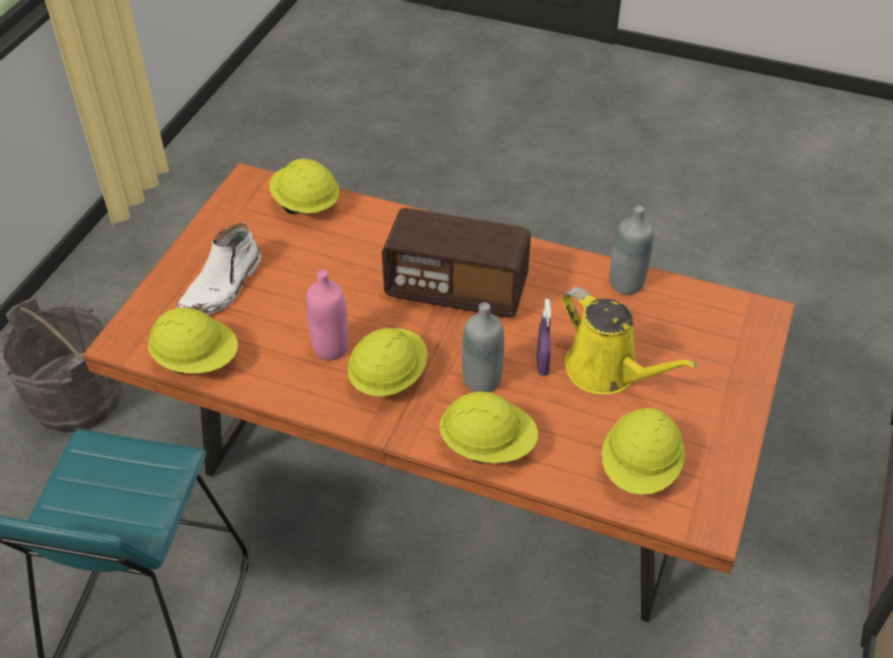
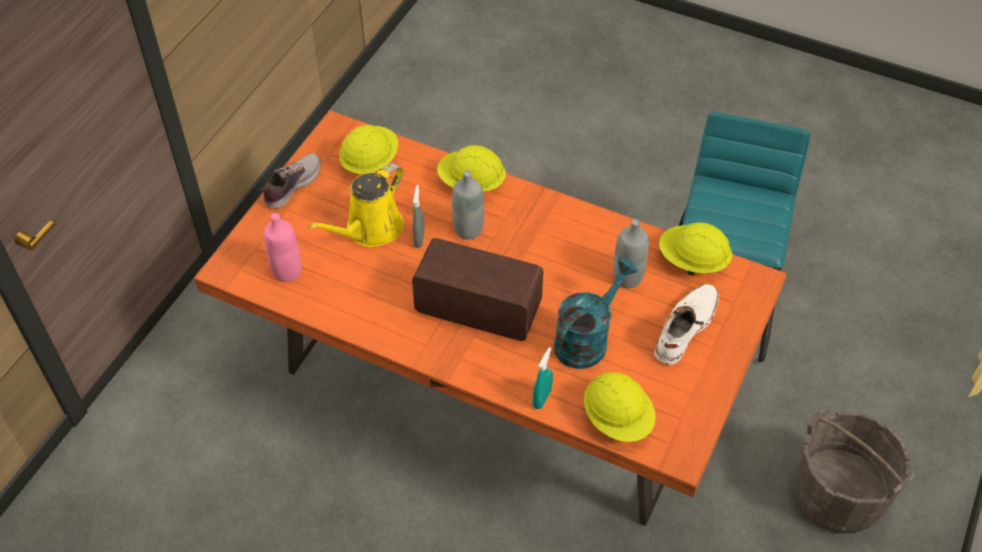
camera: 175 degrees left, 5 degrees up
pink bottle [306,270,349,360] -> pink bottle moved to [264,213,301,282]
yellow hard hat [347,328,428,396] -> none
purple spray bottle [537,299,551,376] -> grey spray bottle [413,185,425,248]
yellow watering can [562,287,698,395] -> yellow watering can turned 105 degrees counterclockwise [308,163,404,247]
grey bottle [610,205,653,295] -> grey bottle moved to [613,219,649,288]
none -> shoe [261,153,321,209]
none -> turquoise spray bottle [533,347,553,409]
none -> turquoise watering can [554,257,638,369]

